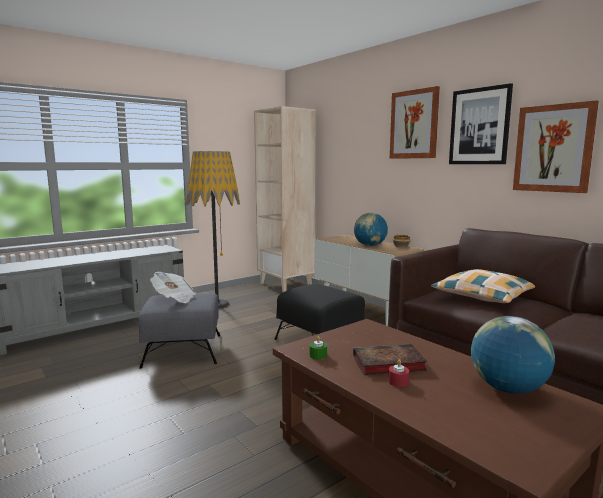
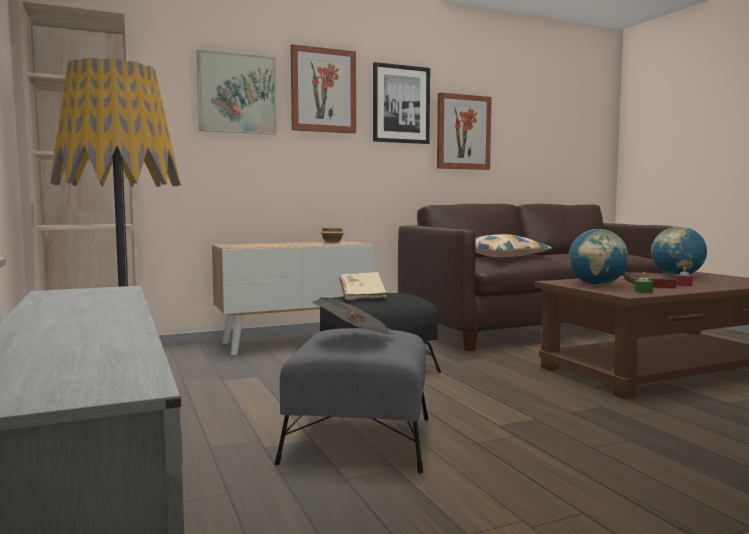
camera: 75 degrees left, 5 degrees down
globe [354,213,388,246] -> globe moved to [568,229,628,285]
none -> picture [197,50,277,135]
none -> beige book [340,272,388,300]

